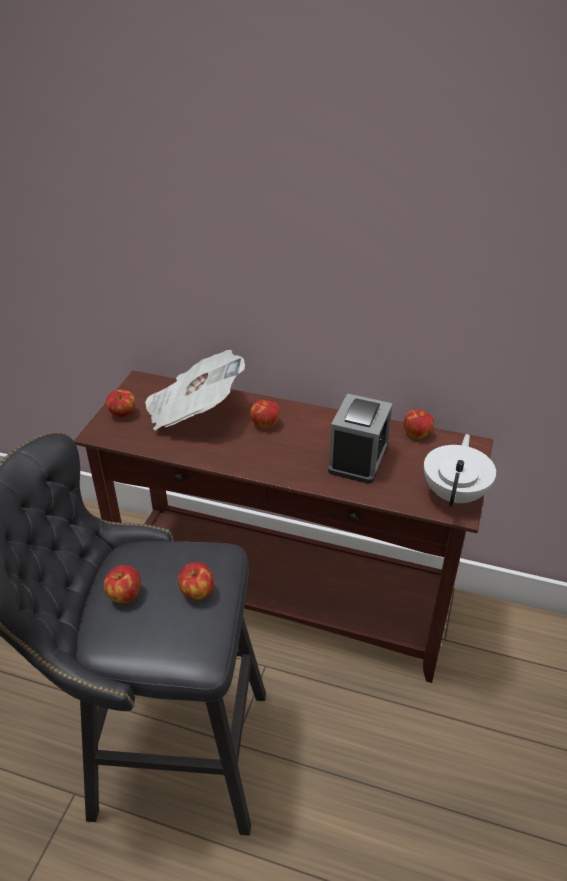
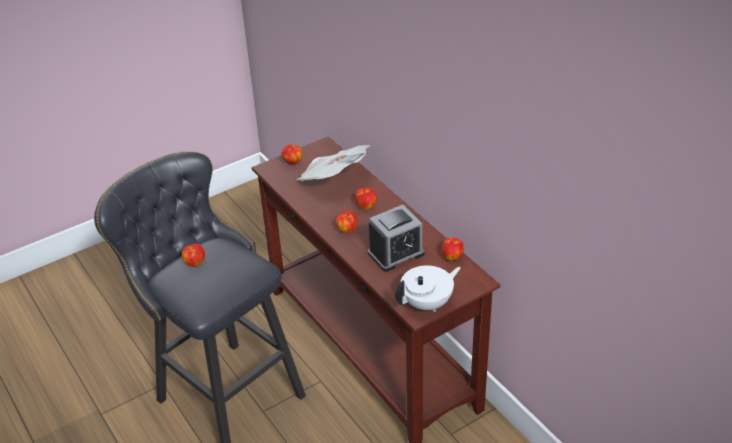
camera: 40 degrees right, 0 degrees up
apple [178,562,214,600] -> apple moved to [336,211,358,234]

